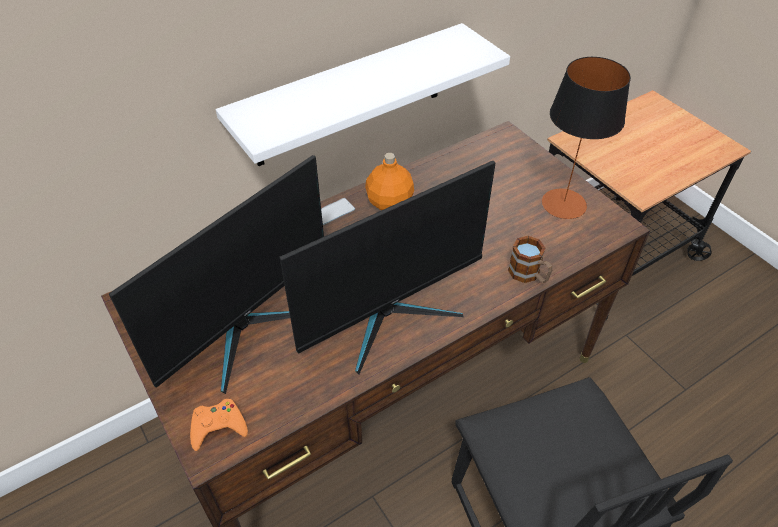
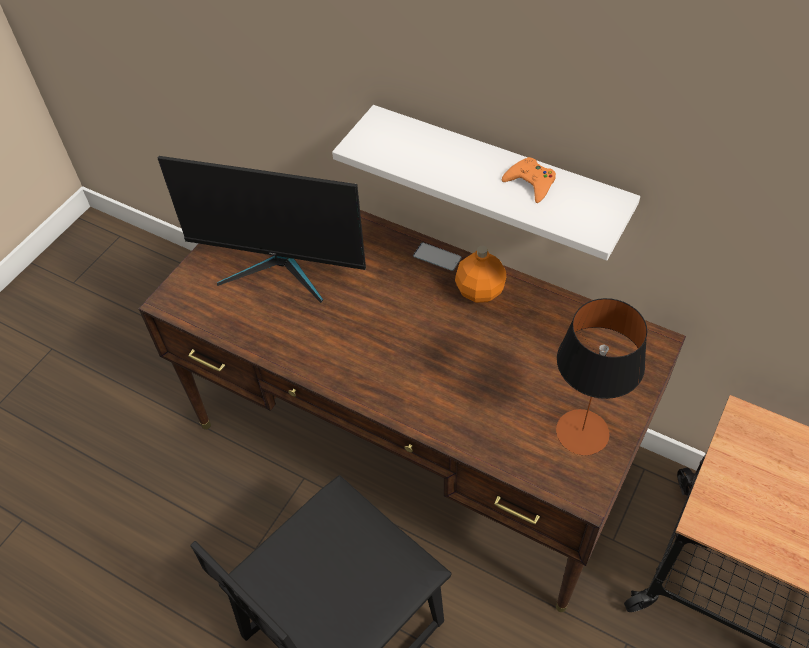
camera: 65 degrees right, 5 degrees up
orange game controller [190,399,248,451] -> orange game controller moved to [502,157,556,203]
monitor [279,161,496,374] -> none
mug [508,236,552,283] -> none

